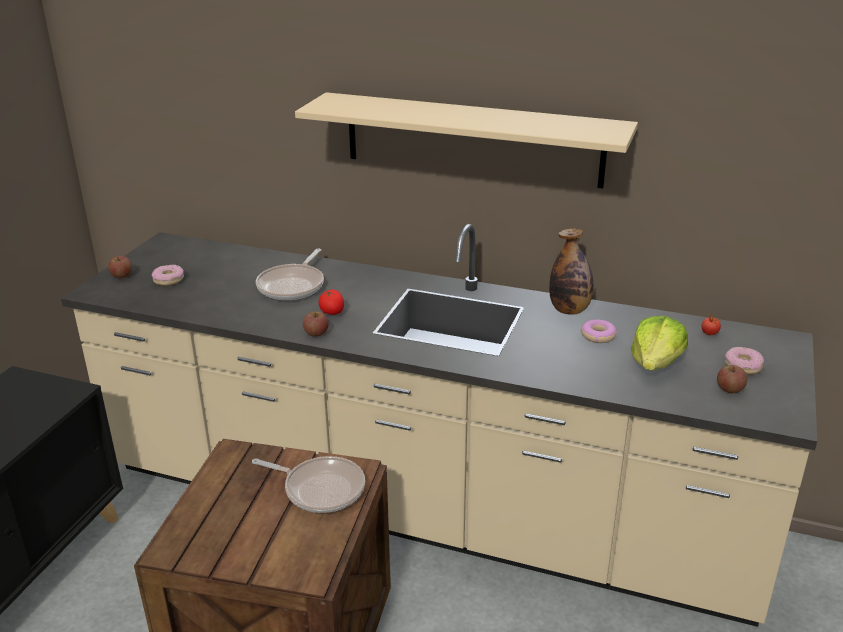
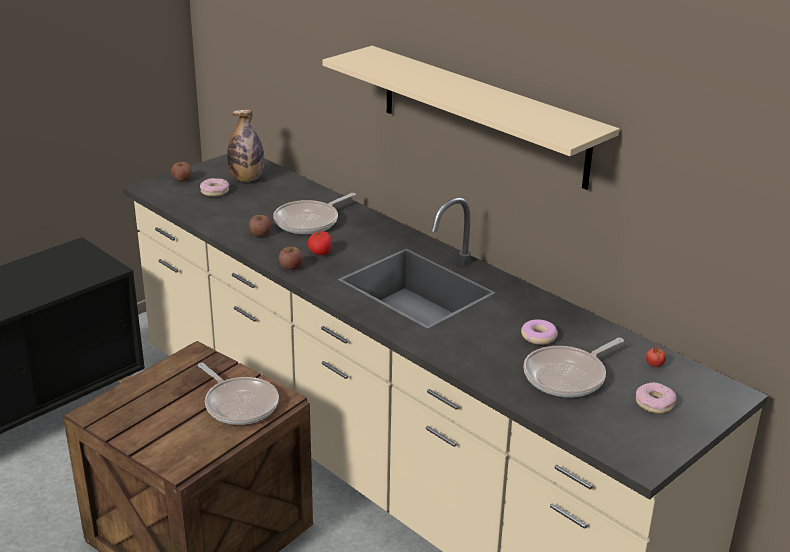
camera: 25 degrees right, 0 degrees up
bottle [549,228,593,315] -> bottle moved to [227,109,264,182]
lettuce [631,316,688,371] -> frying pan [523,338,624,397]
apple [717,365,747,393] -> apple moved to [249,215,272,237]

